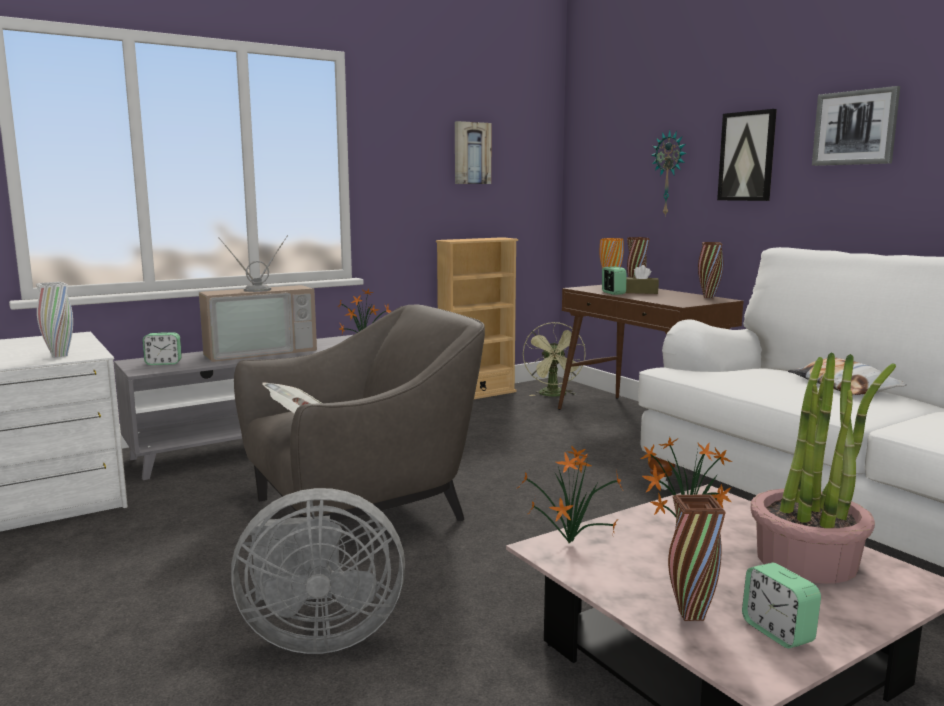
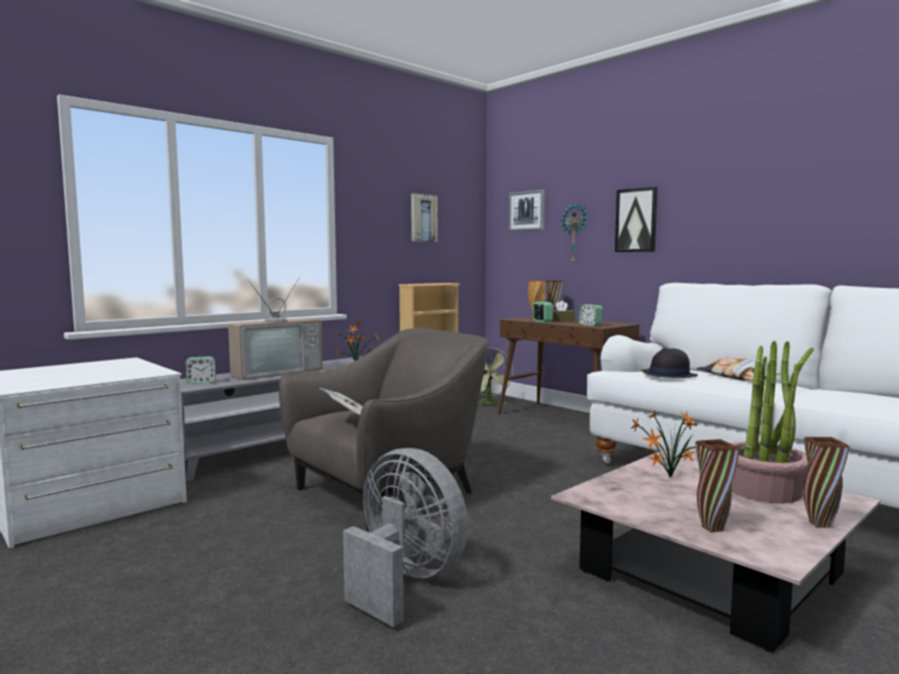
camera: 10 degrees left, 5 degrees down
white vase [36,282,73,358] -> none
grey fan [231,488,405,654] -> grey fan turned 120 degrees counterclockwise [343,448,468,627]
potted plant [518,445,623,543] -> none
brown vase [698,242,723,298] -> brown vase moved to [804,437,850,528]
alarm clock [742,563,821,648] -> alarm clock moved to [578,304,603,326]
picture [812,86,900,166] -> picture moved to [508,190,545,232]
none -> black hat [641,348,698,378]

